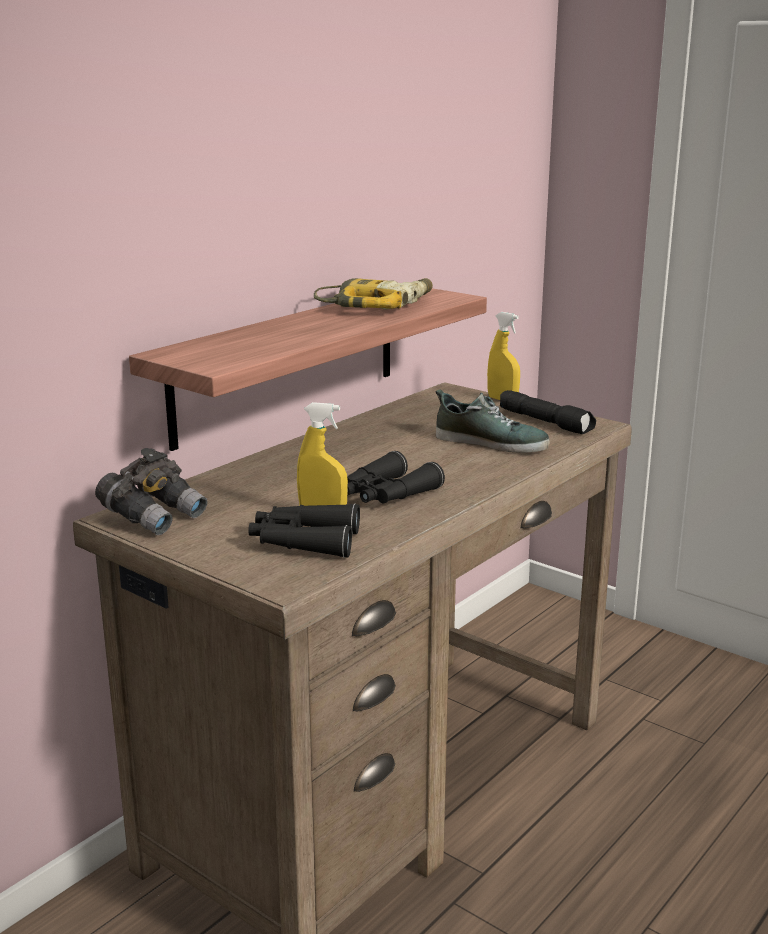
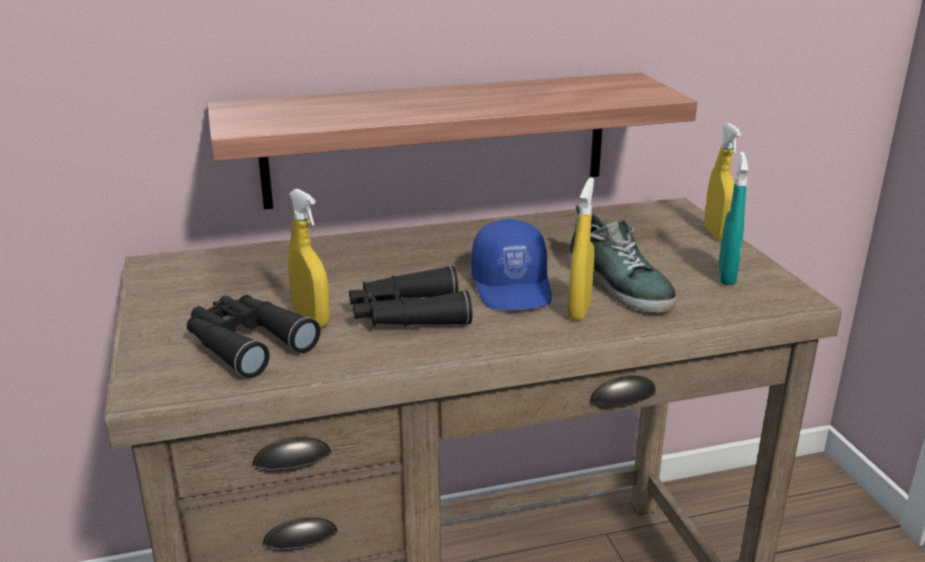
camera: 35 degrees right, 5 degrees up
grey binoculars [95,448,207,535] -> none
power drill [314,278,433,310] -> none
black flashlight [500,390,596,434] -> turquoise spray bottle [719,152,748,285]
none -> blue cap [471,219,552,310]
none -> yellow spray bottle [568,177,594,321]

